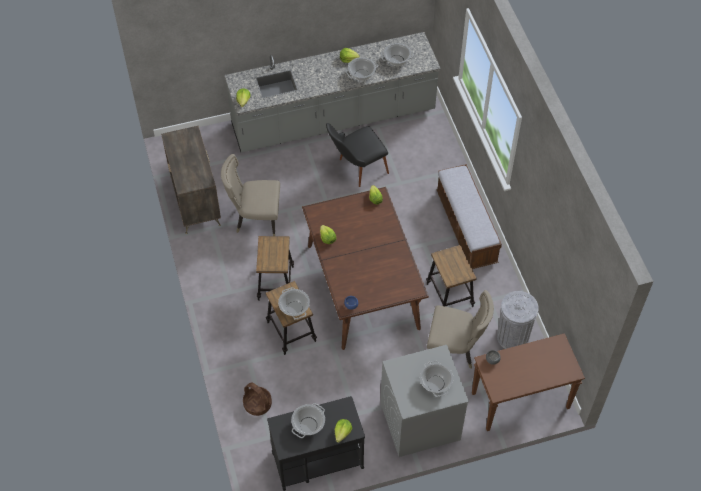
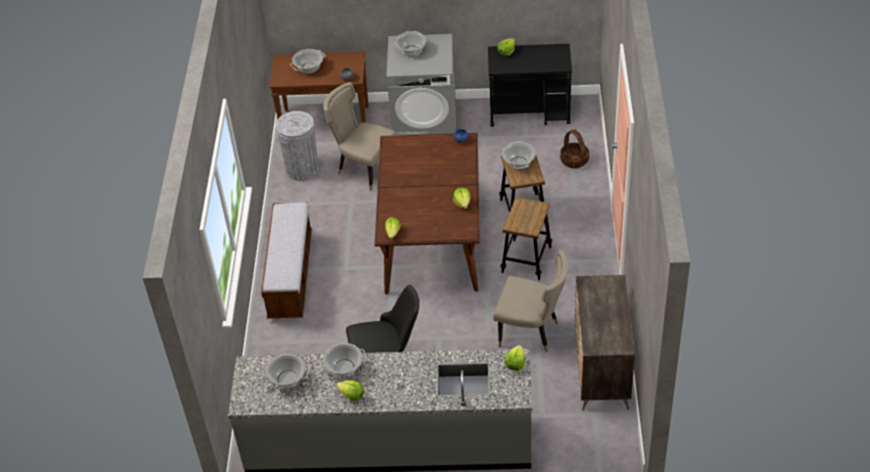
camera: 160 degrees left, 10 degrees down
cooking pot [291,403,325,438] -> cooking pot moved to [290,49,326,74]
stool [426,245,477,307] -> none

